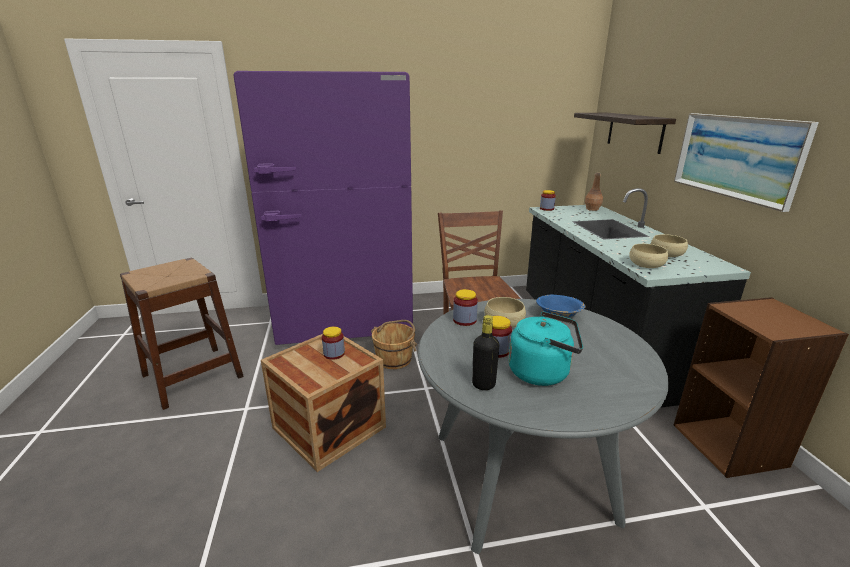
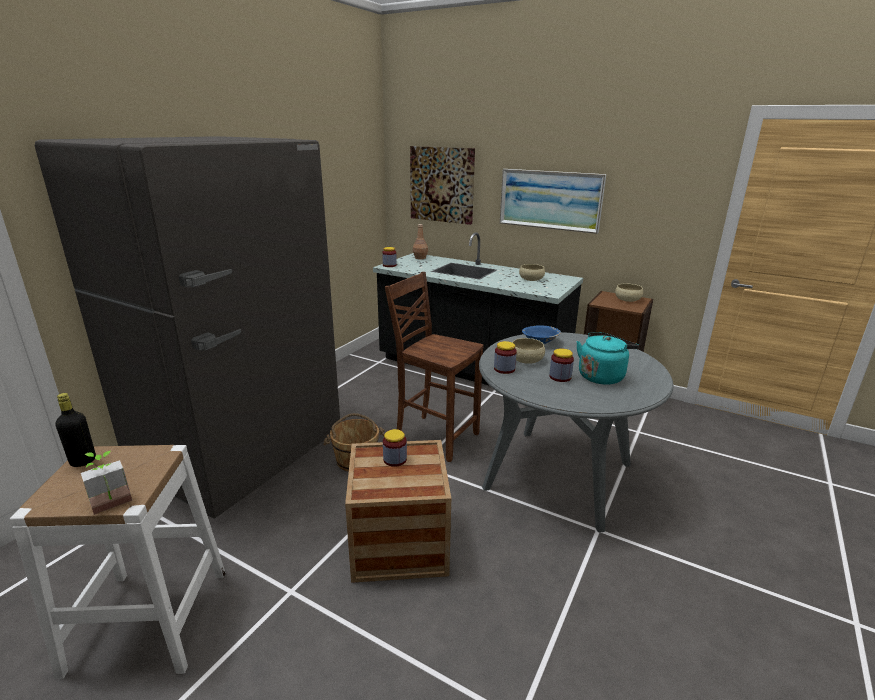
camera: 50 degrees left, 0 degrees up
brown stool [120,258,244,410] -> white stool [10,445,226,679]
purple fridge [233,71,413,345] -> grey fridge [34,136,340,519]
black bottle [472,315,499,390] -> black bottle moved to [55,393,96,467]
shelf [574,113,676,154] -> picture [410,146,475,225]
beige bowl [629,244,668,268] -> beige bowl moved to [615,284,643,302]
none -> potted plant [81,451,132,515]

